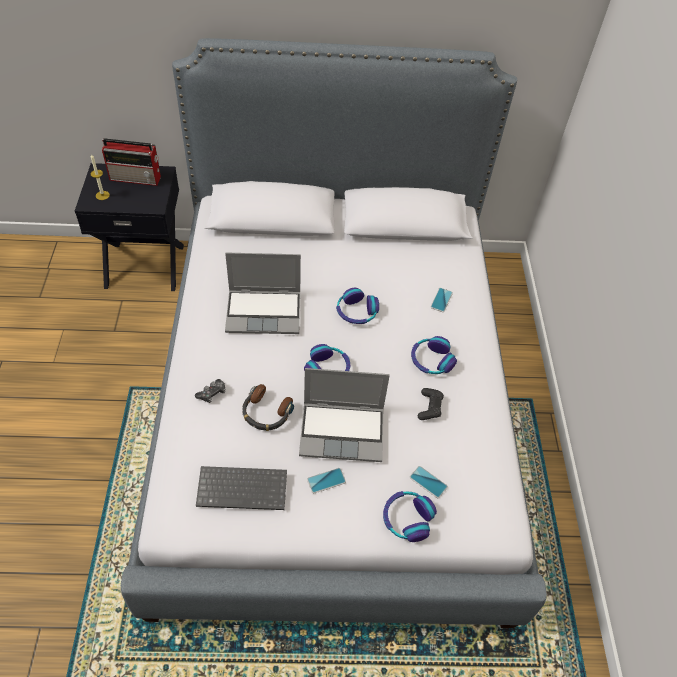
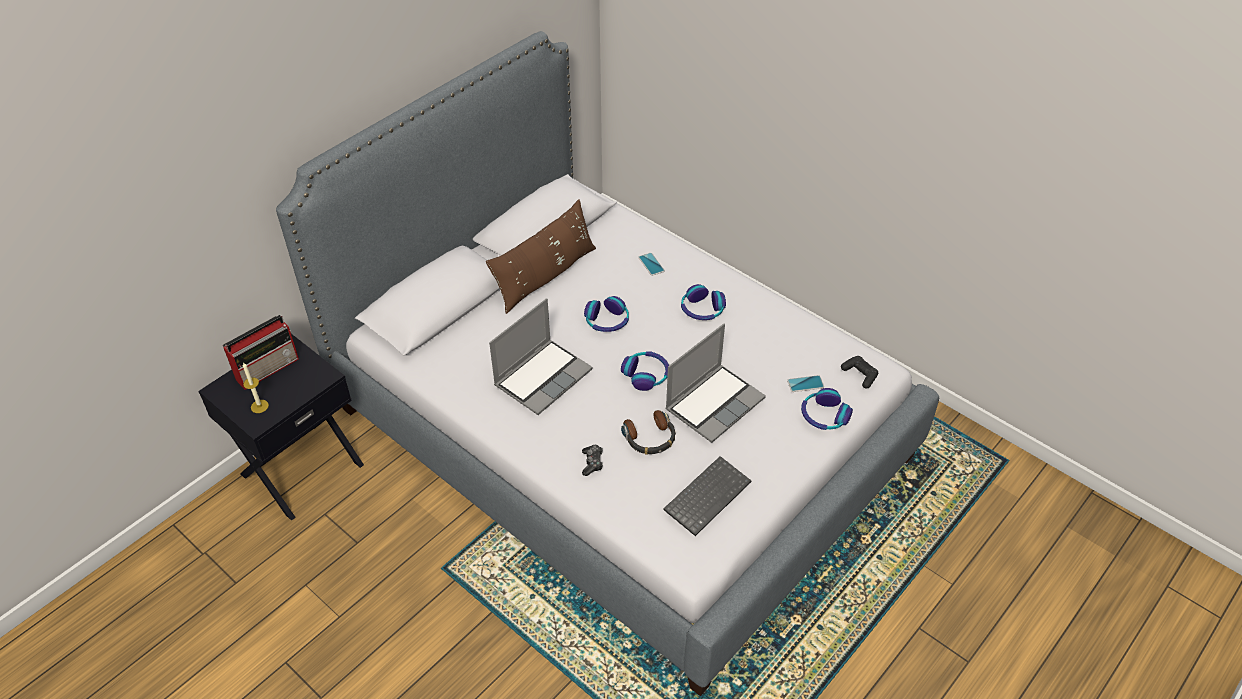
camera: 45 degrees left, 5 degrees down
phone [307,468,346,494] -> none
black game controller [418,388,444,420] -> black game controller moved to [841,356,878,389]
none -> brown pillow [486,199,596,314]

